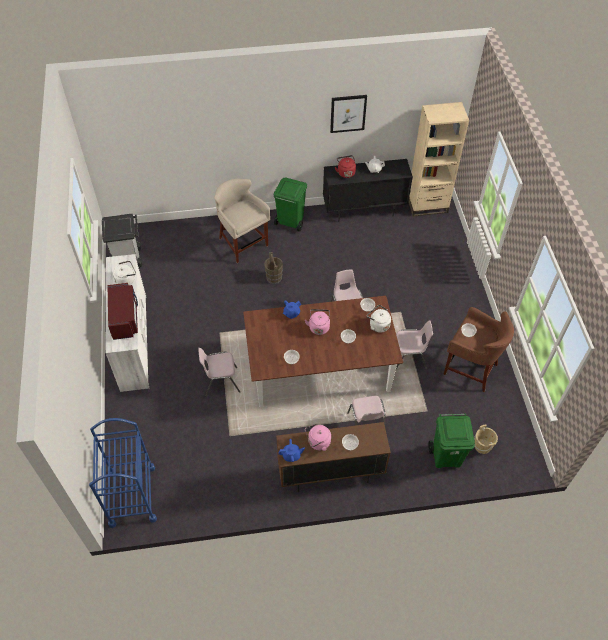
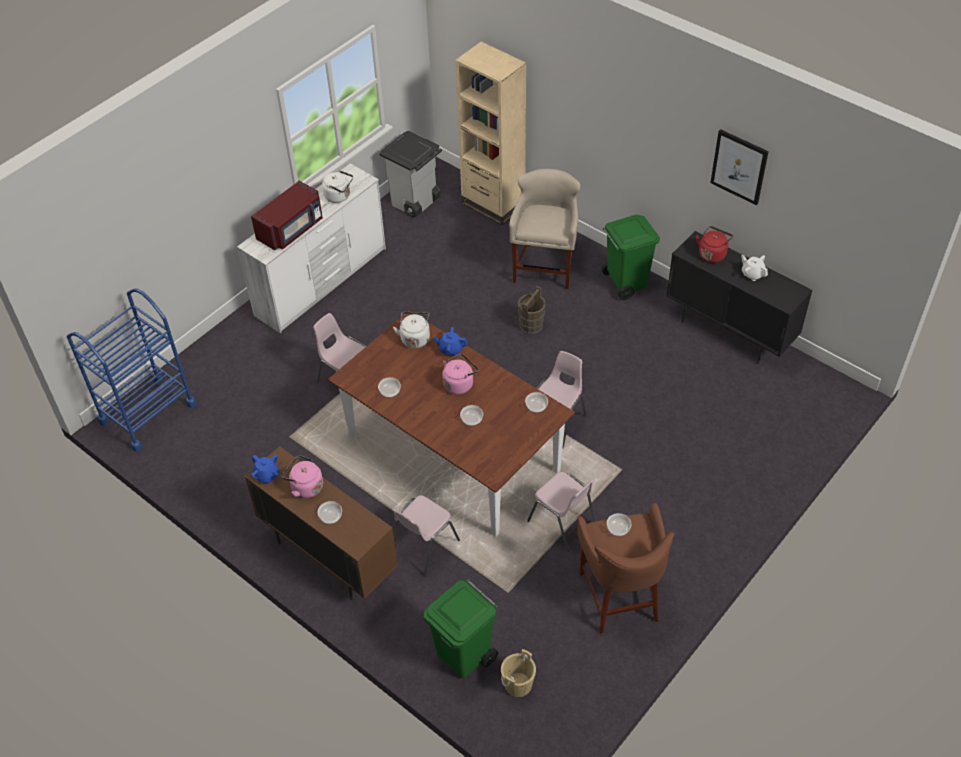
camera: 50 degrees right, 5 degrees down
white kettle [367,305,391,333] -> white kettle moved to [393,312,430,348]
beige bookcase [408,102,469,216] -> beige bookcase moved to [455,41,526,226]

